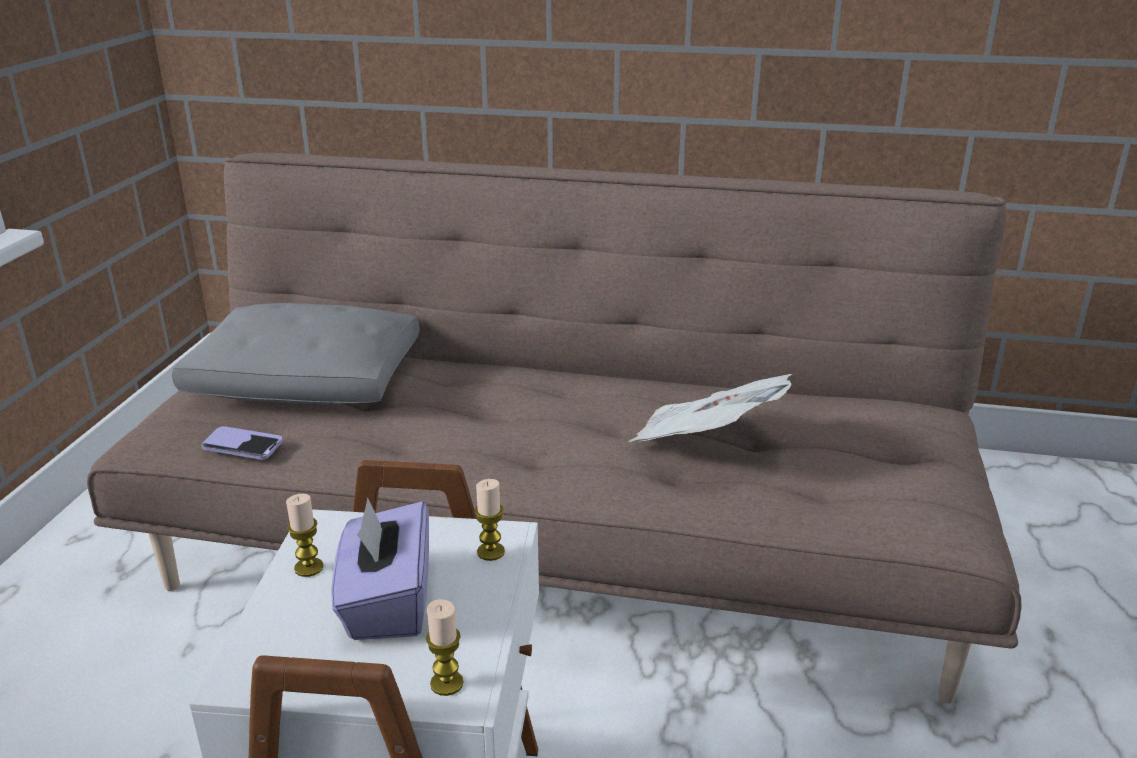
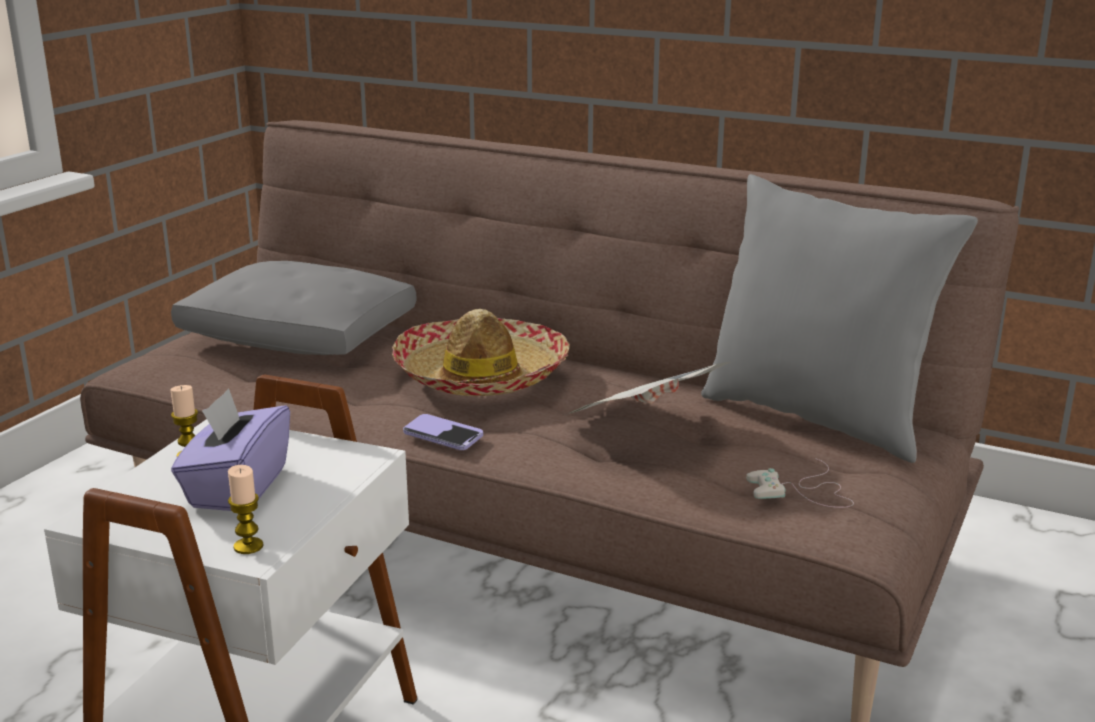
camera: 15 degrees right, 5 degrees down
phone [202,426,283,460] -> phone moved to [403,414,483,450]
candle [474,479,505,561] -> none
none -> hat [392,309,570,396]
none -> grey pillow [701,174,978,463]
none -> white game controller [746,458,854,508]

